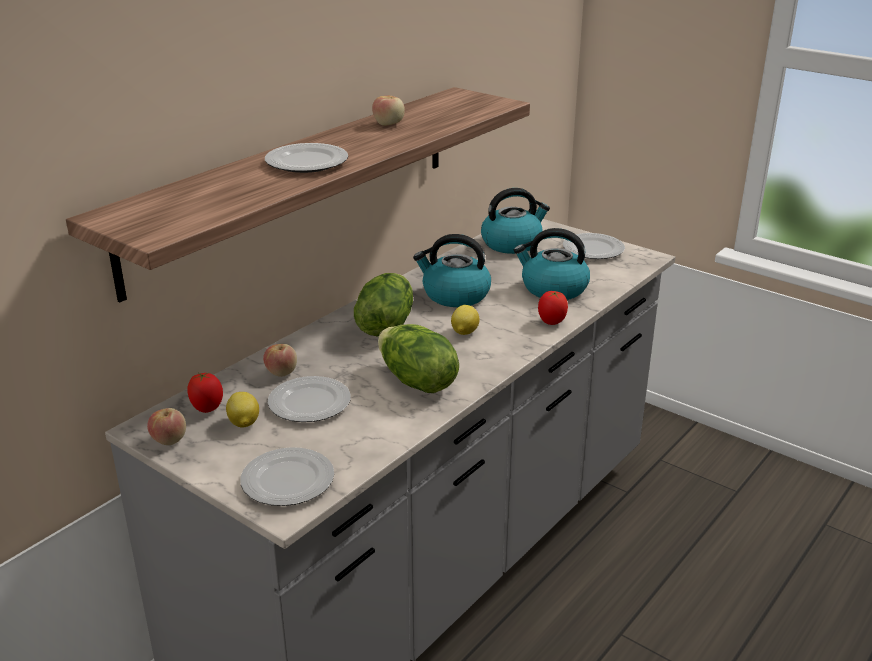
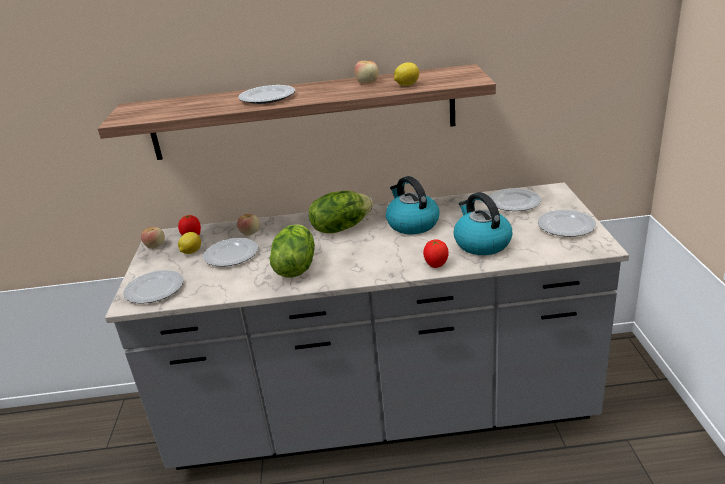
camera: 50 degrees right, 0 degrees up
lemon [451,305,479,335] -> lemon moved to [394,62,419,86]
kettle [481,188,550,254] -> plate [489,188,541,211]

